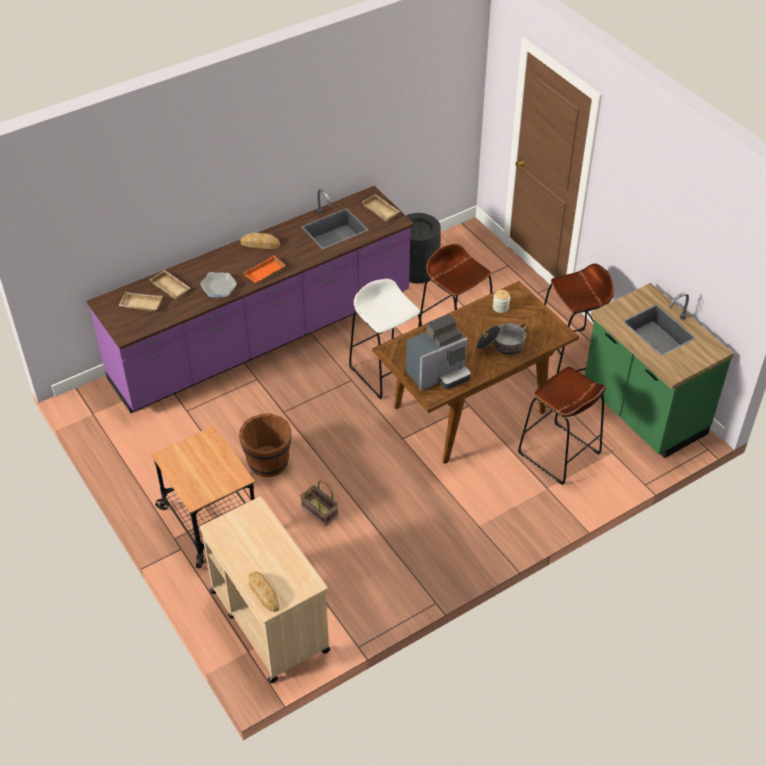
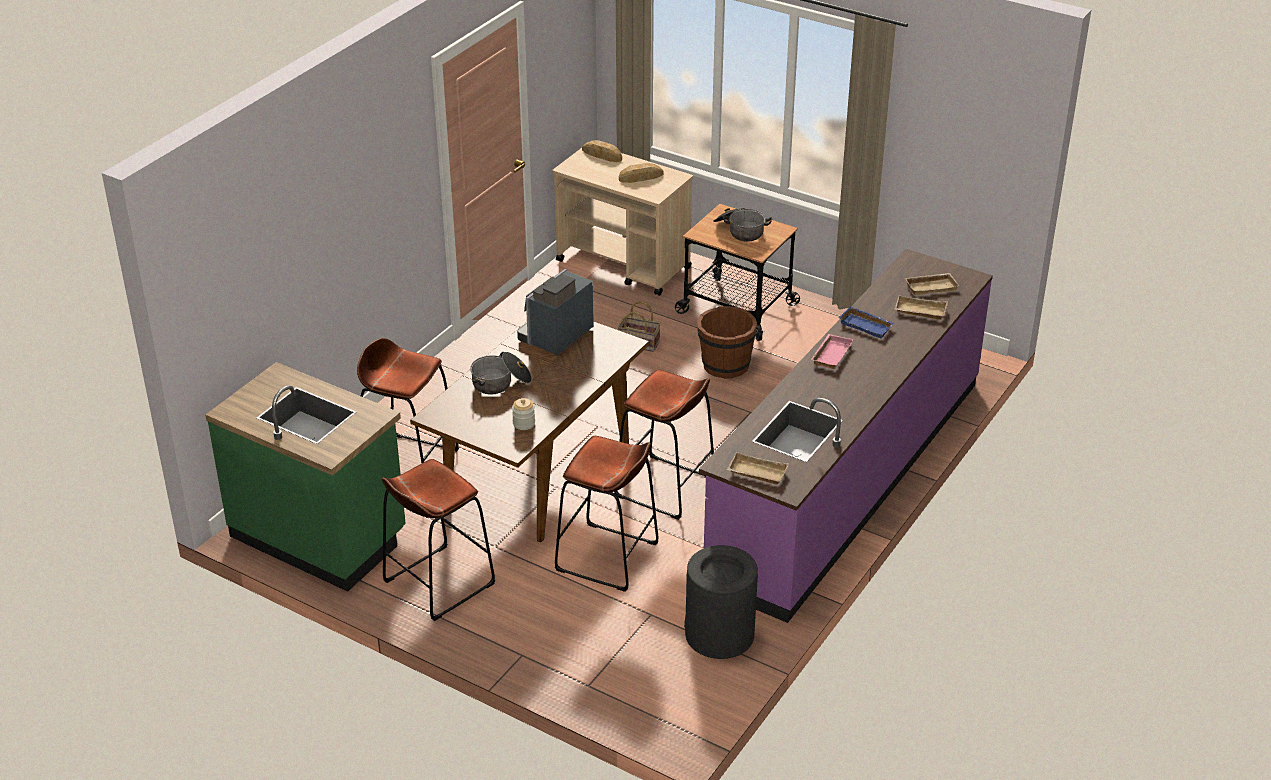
camera: 155 degrees right, 10 degrees down
frying pan [200,272,237,297] -> blue tray [838,306,895,339]
bread [240,233,280,249] -> bread moved to [619,163,663,183]
orange tray [243,255,286,283] -> pink tray [811,334,853,369]
white stool [349,279,422,399] -> brown stool [614,370,714,520]
none -> cooking pot [713,208,772,242]

